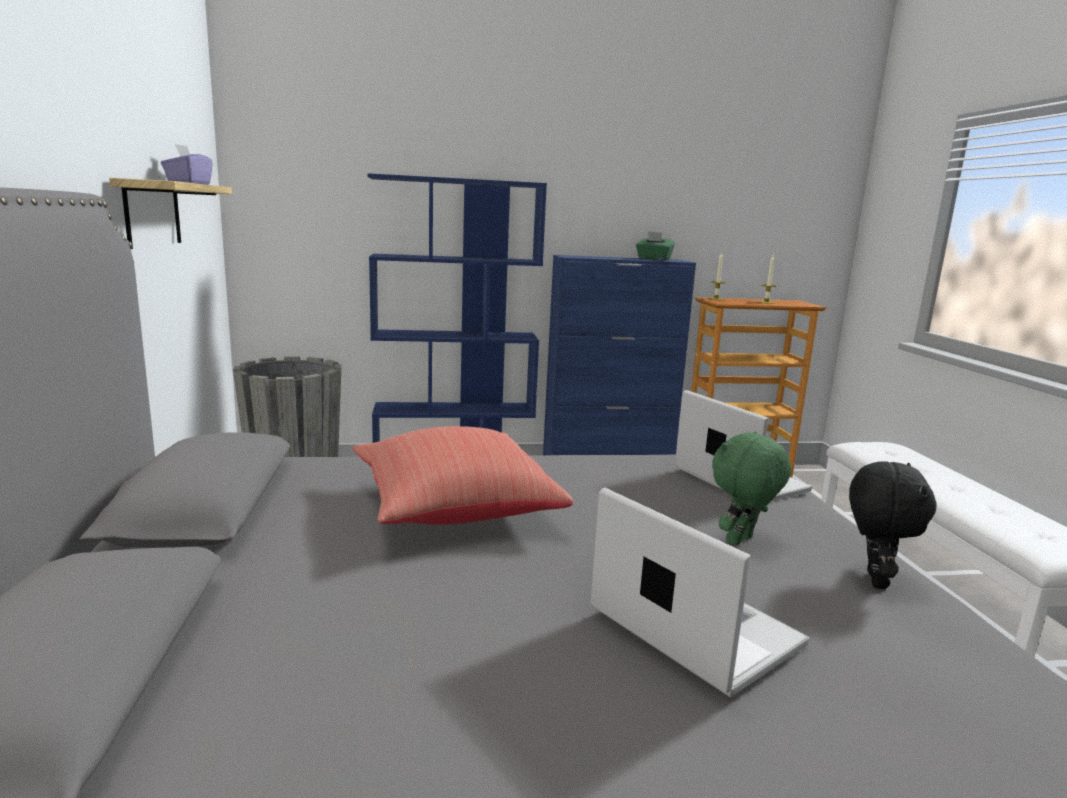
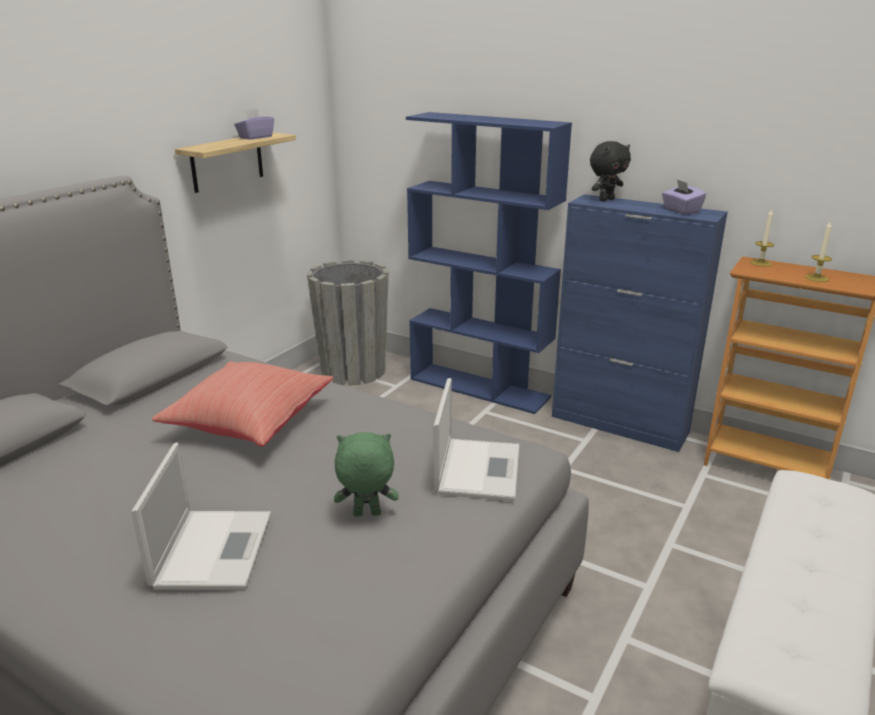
camera: 40 degrees right, 10 degrees up
green tissue box [636,231,675,260] -> purple tissue box [662,179,706,214]
black plush toy [849,461,937,589] -> black plush toy moved to [590,141,631,201]

